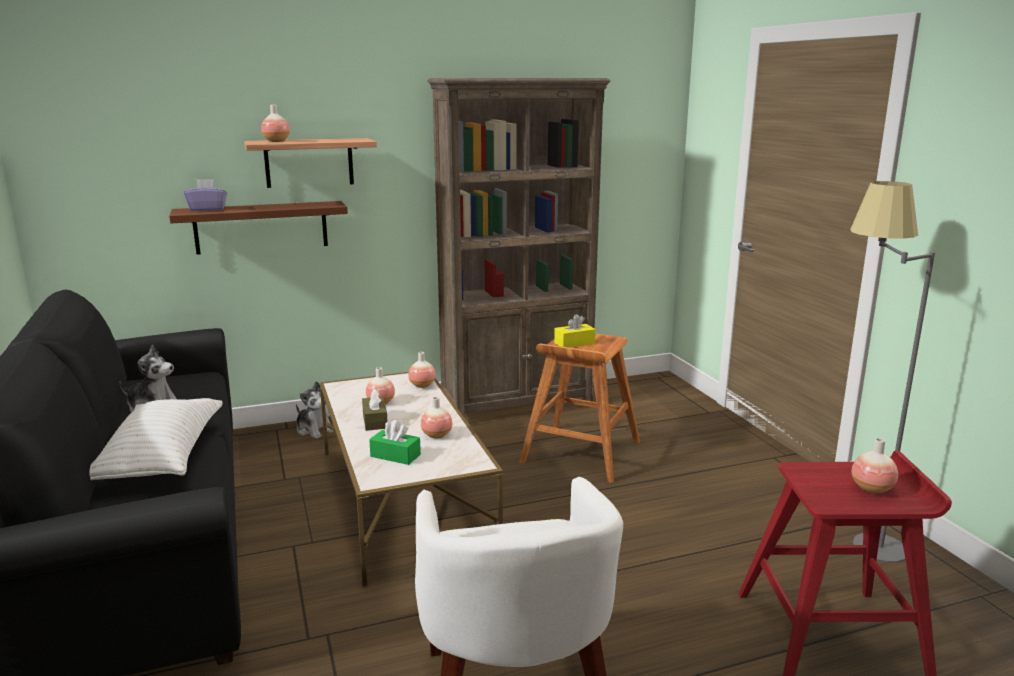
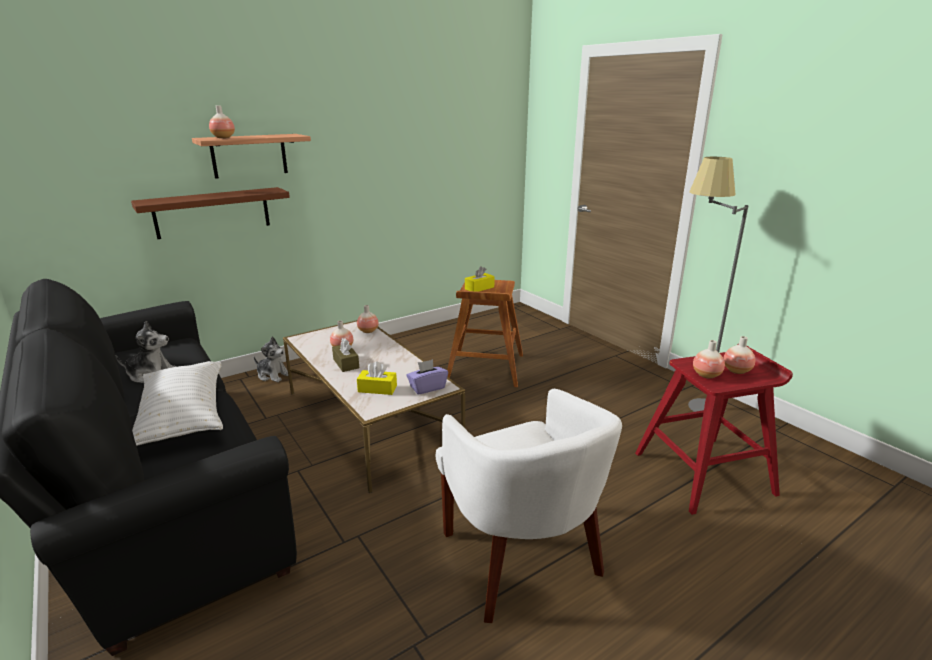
camera: 15 degrees left, 5 degrees up
purple tissue box [183,179,227,211] -> purple tissue box moved to [407,359,448,395]
green tissue box [369,420,421,465] -> yellow tissue box [357,361,397,395]
vase [421,397,452,439] -> vase moved to [693,340,725,379]
brown bookcase [427,78,611,416] -> none

